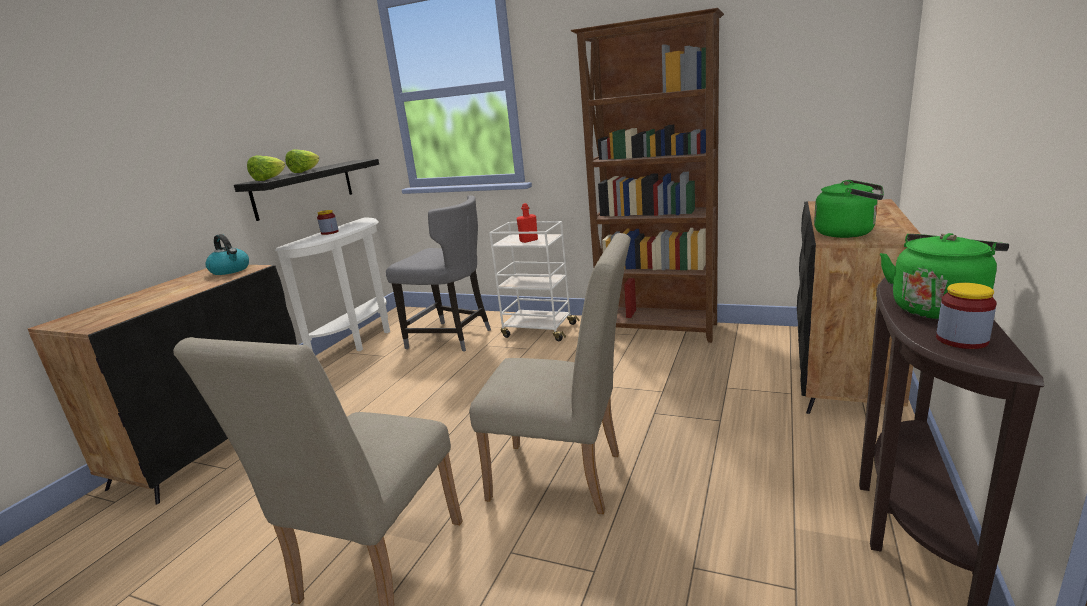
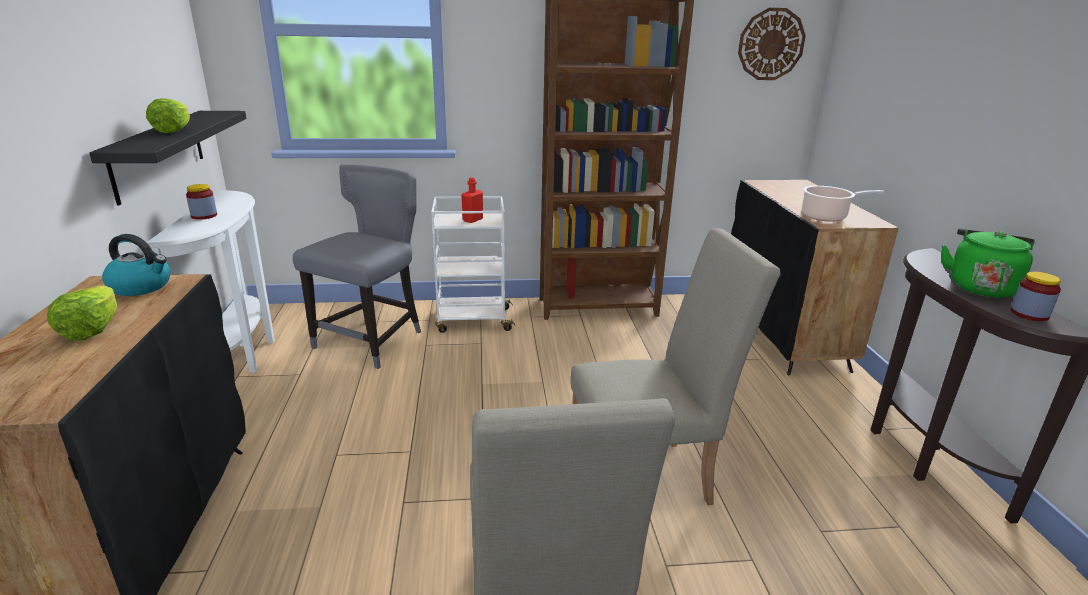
camera: 30 degrees left, 5 degrees up
lettuce [247,155,285,181] -> lettuce moved to [47,286,117,341]
grey chair [386,195,491,352] -> grey chair turned 60 degrees counterclockwise [293,164,421,369]
green kettle [814,180,884,238] -> cooking pot [802,186,884,222]
none -> wall clock [738,8,806,80]

